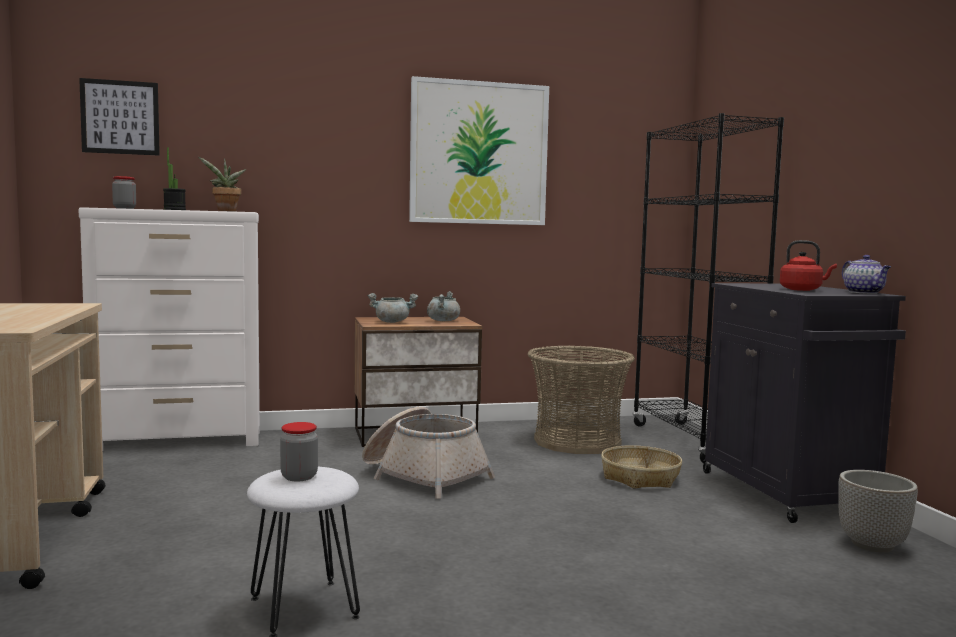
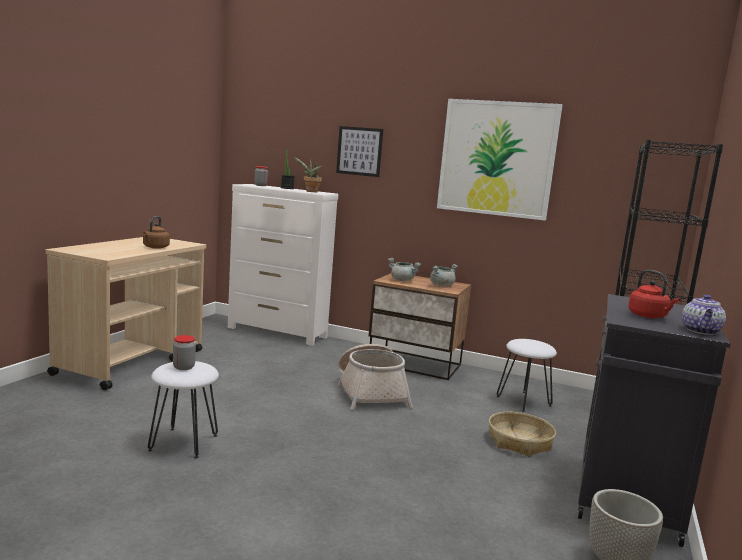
camera: 35 degrees right, 5 degrees up
picture [79,78,160,156] -> picture moved to [336,126,383,177]
basket [528,345,635,454] -> white stool [496,339,557,412]
none -> brown kettle [143,216,170,249]

